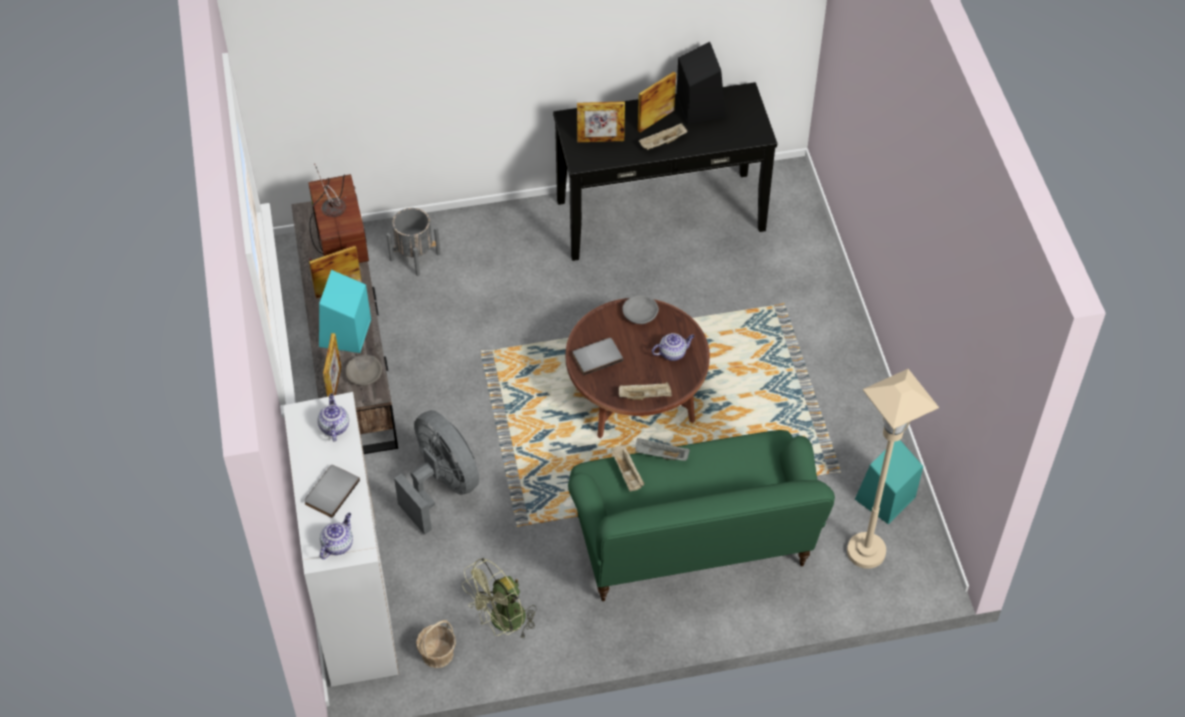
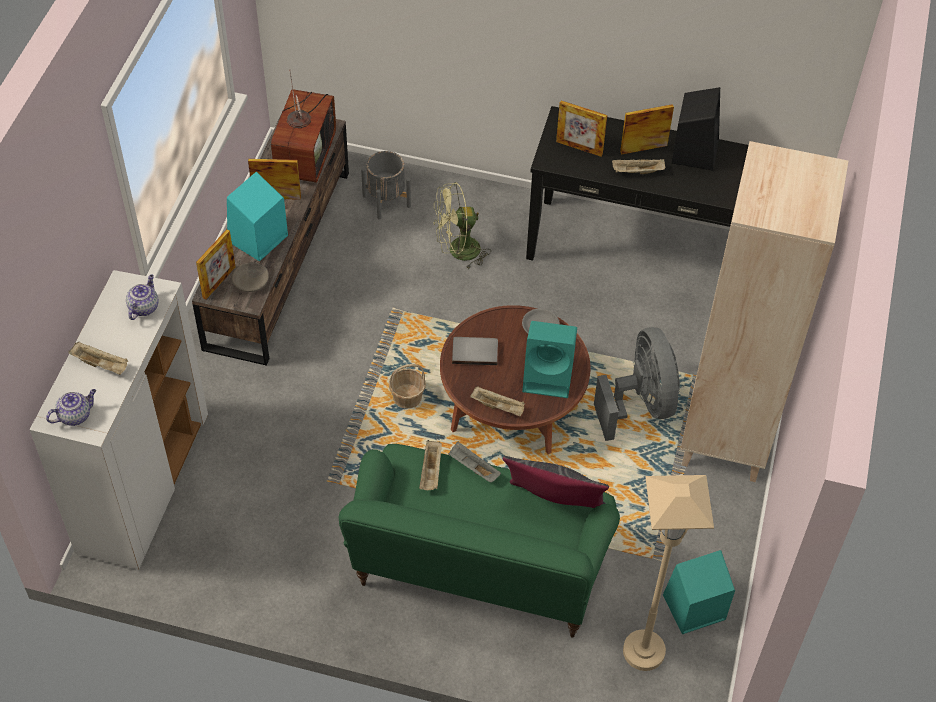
camera: 25 degrees right, 0 degrees up
grey book [304,465,360,518] -> beige tray [68,342,128,375]
grey fan [394,410,479,535] -> grey fan moved to [594,327,680,441]
basket [416,620,456,668] -> basket moved to [389,364,426,409]
green fan [462,558,537,640] -> green fan moved to [434,182,491,269]
teapot [652,333,695,361] -> turquoise speaker [522,321,577,398]
none -> grey pillow [503,456,609,508]
none -> beige bookcase [680,141,848,482]

